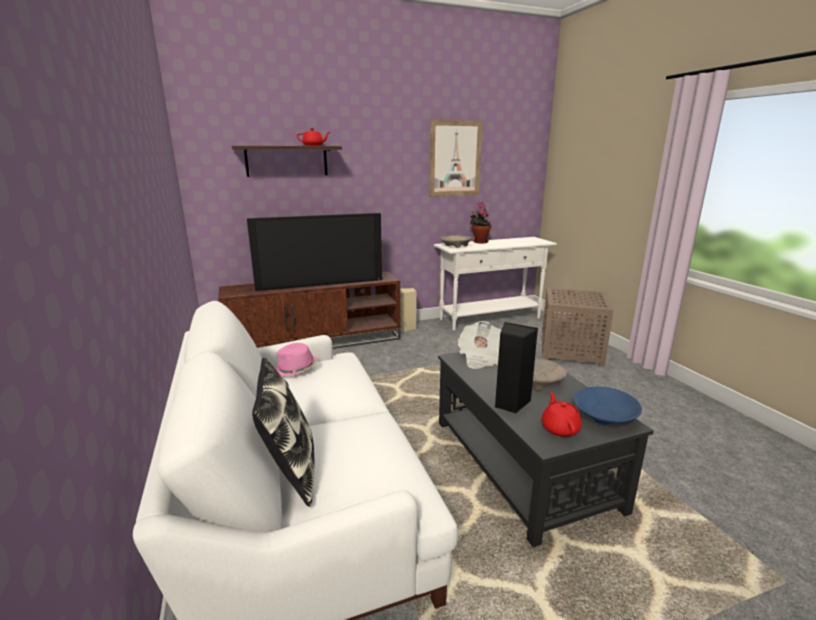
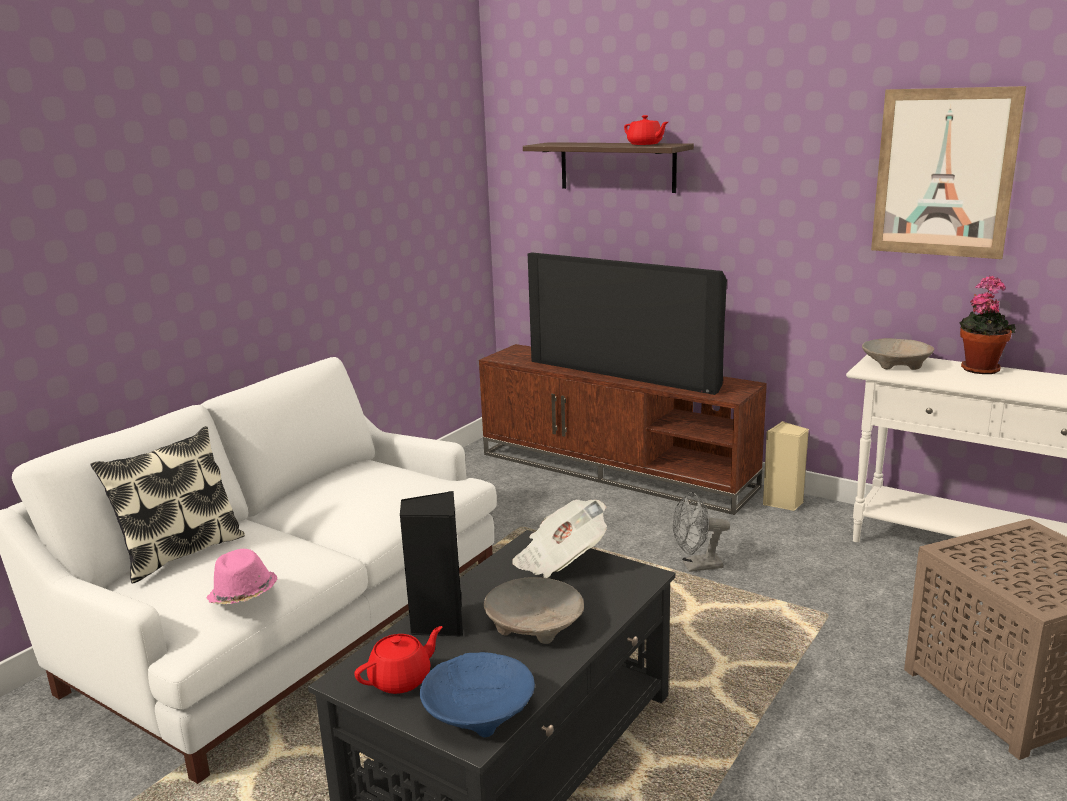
camera: 55 degrees right, 0 degrees up
pink hat [275,343,318,377] -> pink hat moved to [206,549,278,604]
none -> grey fan [673,492,730,572]

